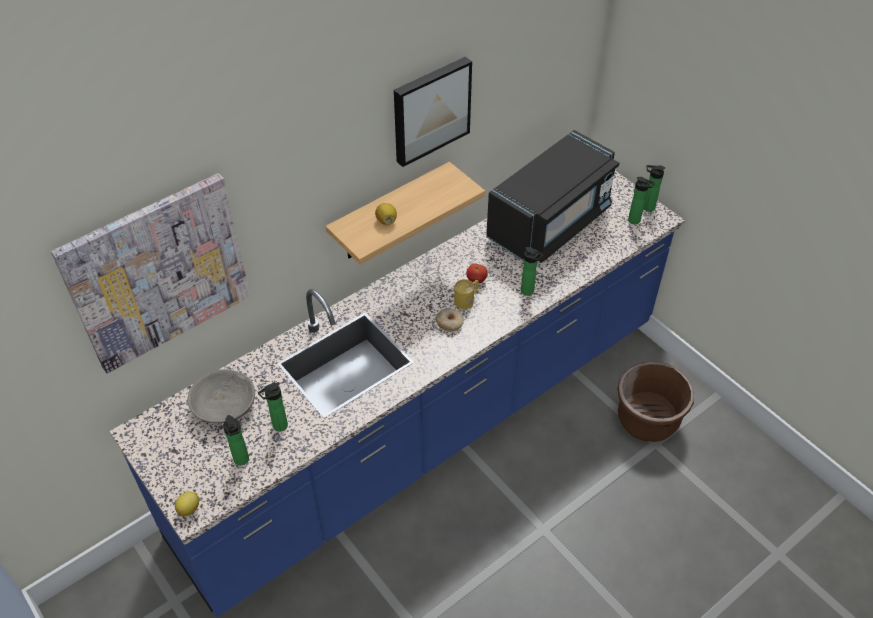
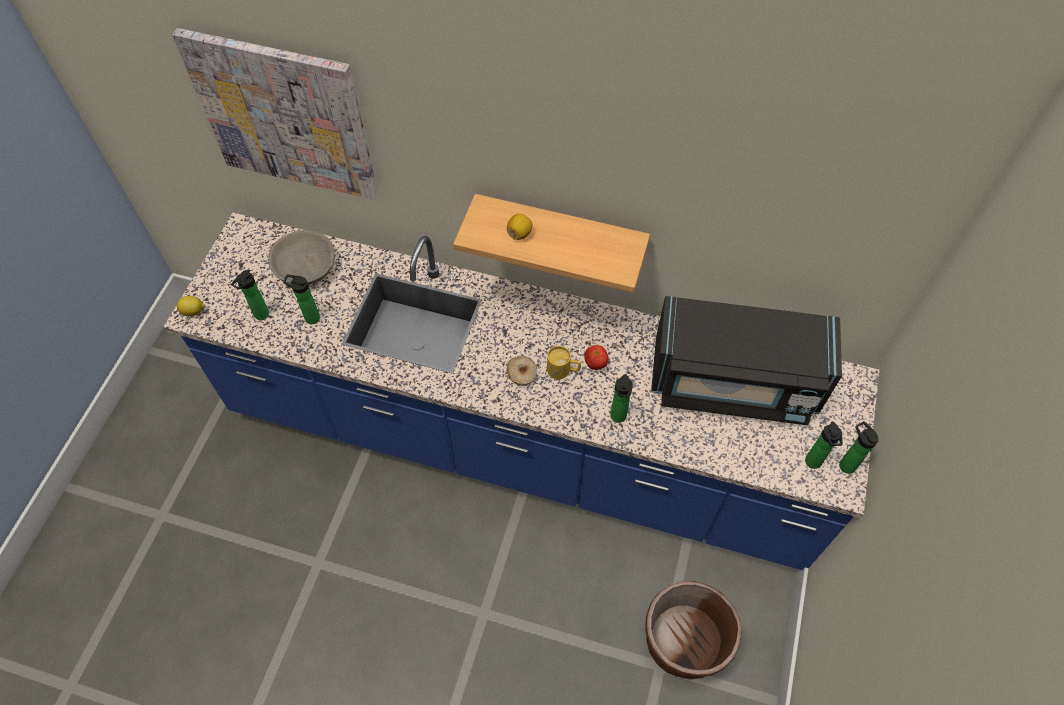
camera: 55 degrees right, 10 degrees up
picture [394,57,472,167] -> none

